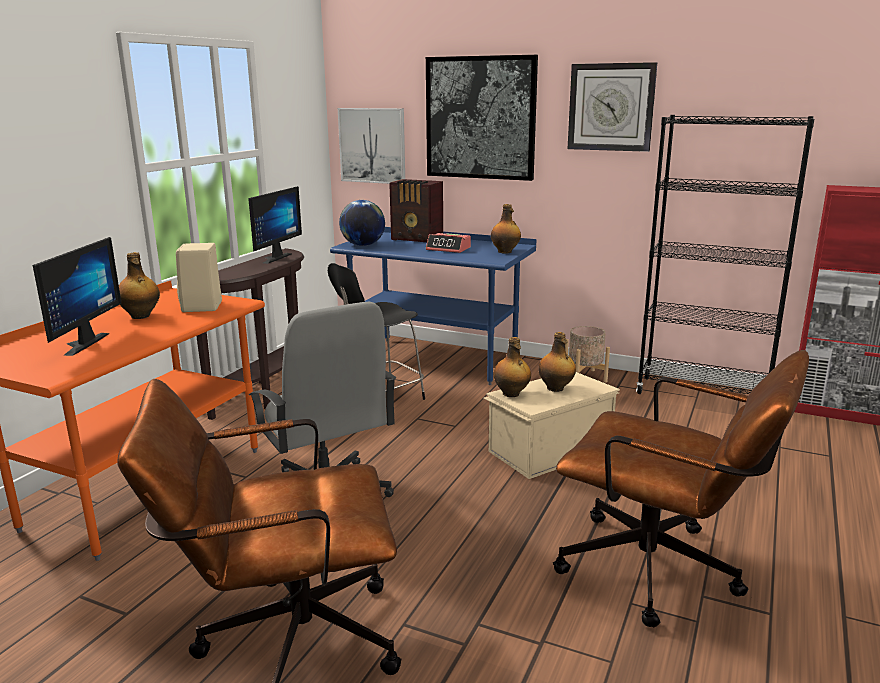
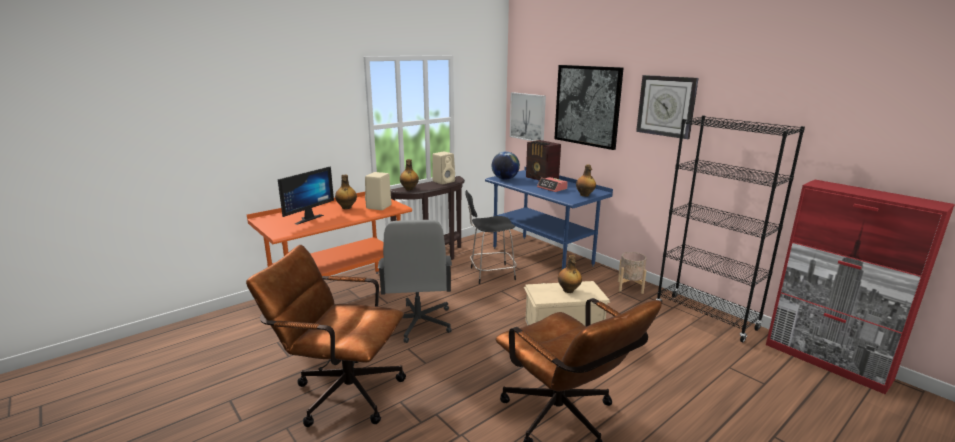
camera: 25 degrees right, 0 degrees up
monitor [248,186,302,264] -> beige speaker [432,152,455,184]
bottle [494,337,531,397] -> bottle moved to [400,159,419,191]

